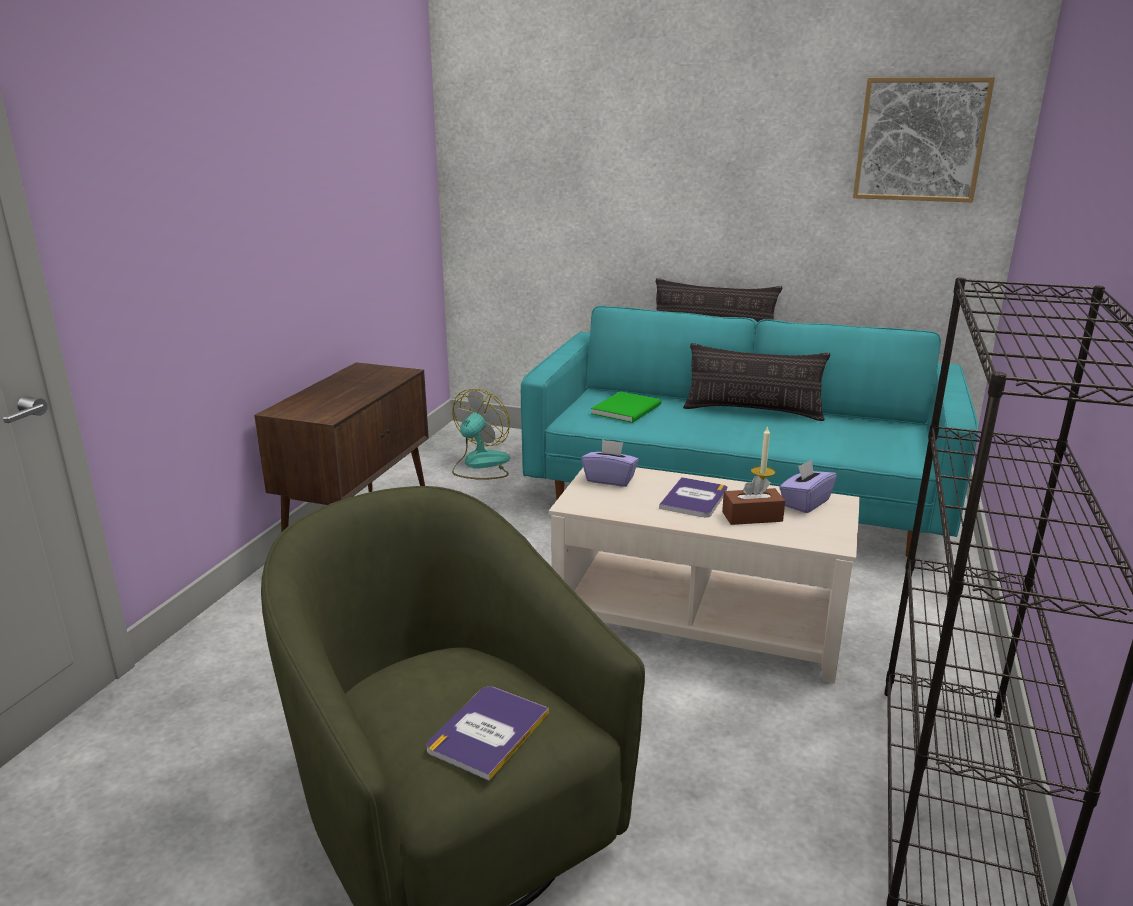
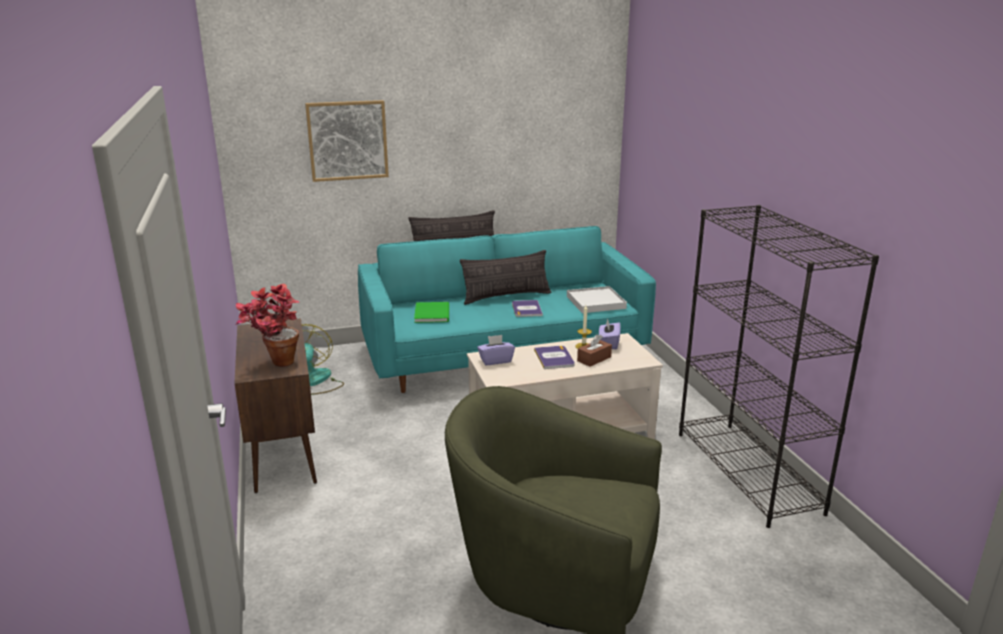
camera: 35 degrees left, 0 degrees up
book [426,686,549,781] -> book moved to [512,300,543,317]
picture [853,77,995,203] -> picture moved to [305,100,389,182]
none -> potted plant [236,284,299,367]
none -> white tray [567,286,627,313]

